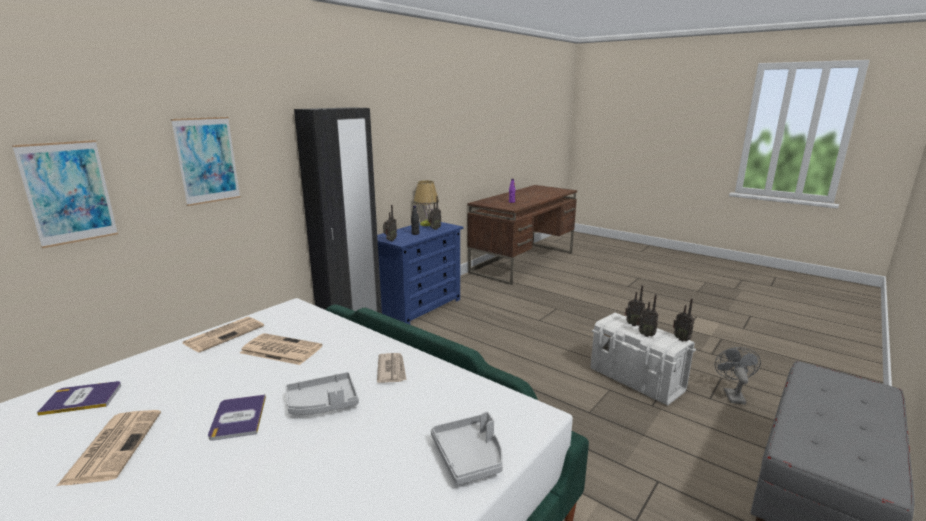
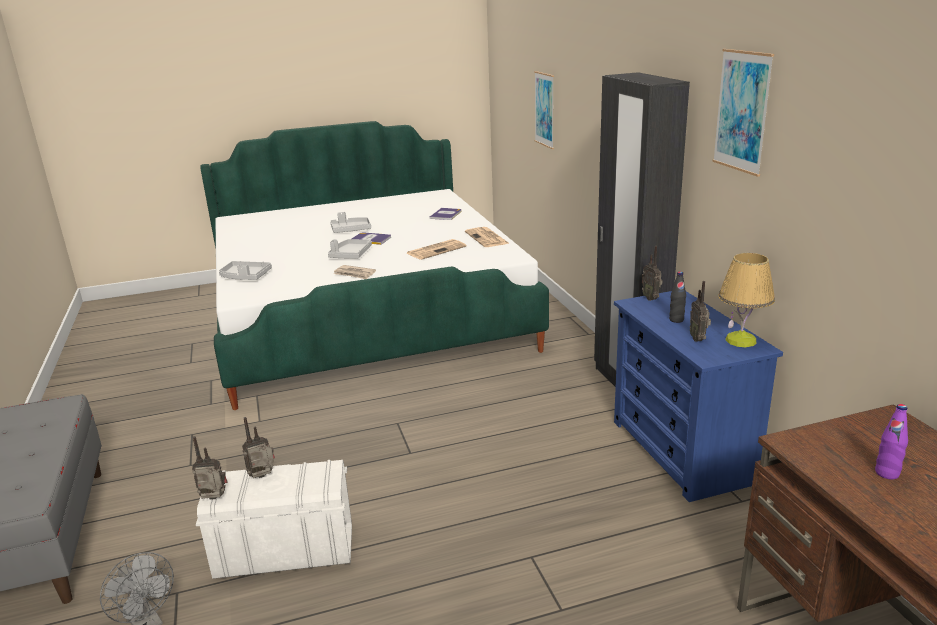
camera: 125 degrees right, 5 degrees up
newspaper [57,410,161,486] -> none
picture [171,117,240,206] -> picture moved to [712,49,774,177]
radio [625,285,645,326] -> none
none -> grey tray [331,212,371,233]

